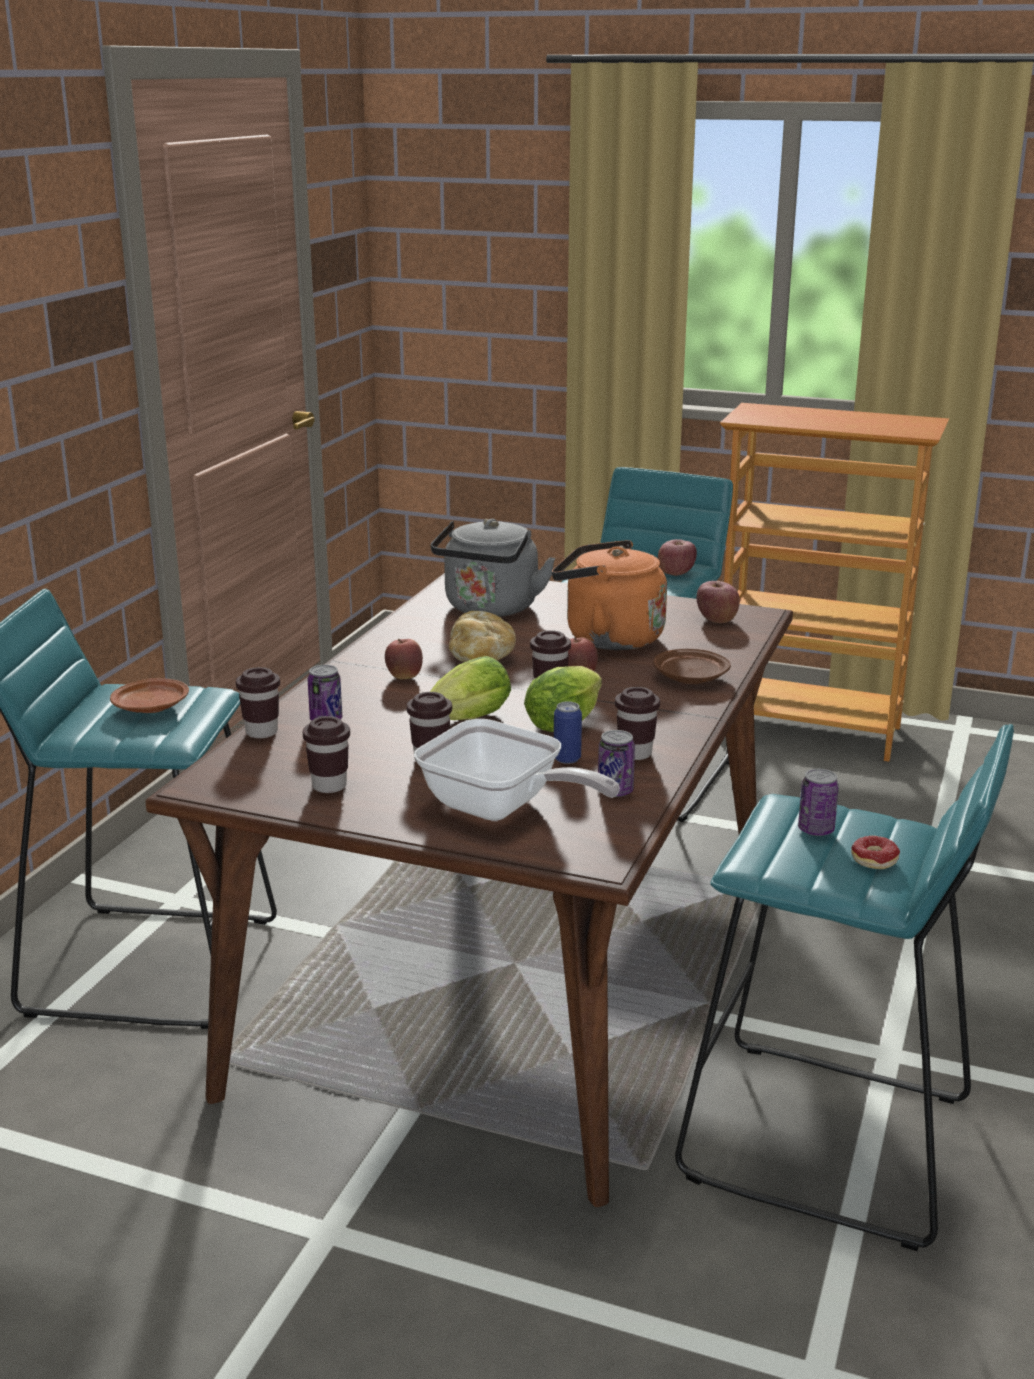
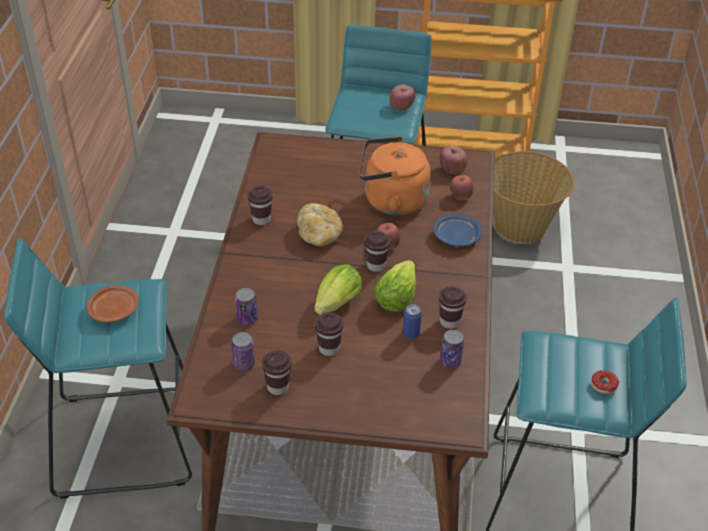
camera: 15 degrees left, 20 degrees up
brown cup [236,667,280,738] -> brown cup moved to [248,186,273,225]
apple [385,639,423,679] -> apple moved to [450,175,474,200]
frying pan [414,719,620,821] -> none
grey kettle [431,519,556,617] -> none
brown plate [653,649,731,684] -> blue plate [433,214,482,247]
can [798,769,839,836] -> can moved to [231,332,255,371]
none -> basket [493,151,574,243]

